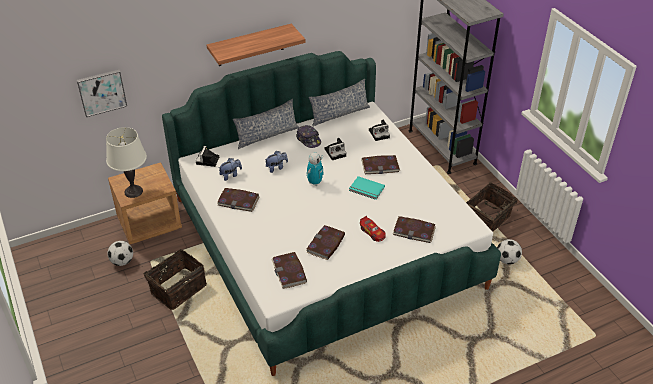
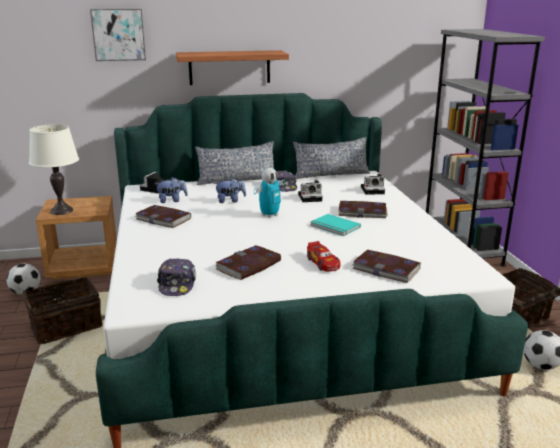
camera: 15 degrees right, 20 degrees down
picture [77,70,127,117] -> picture moved to [90,9,146,61]
book [271,252,307,289] -> cap [157,258,196,296]

